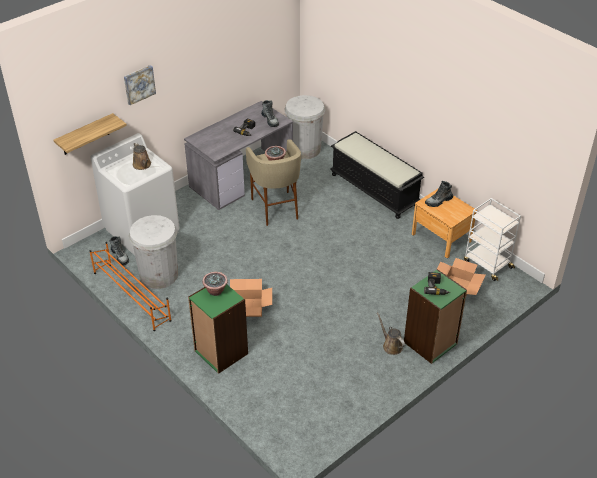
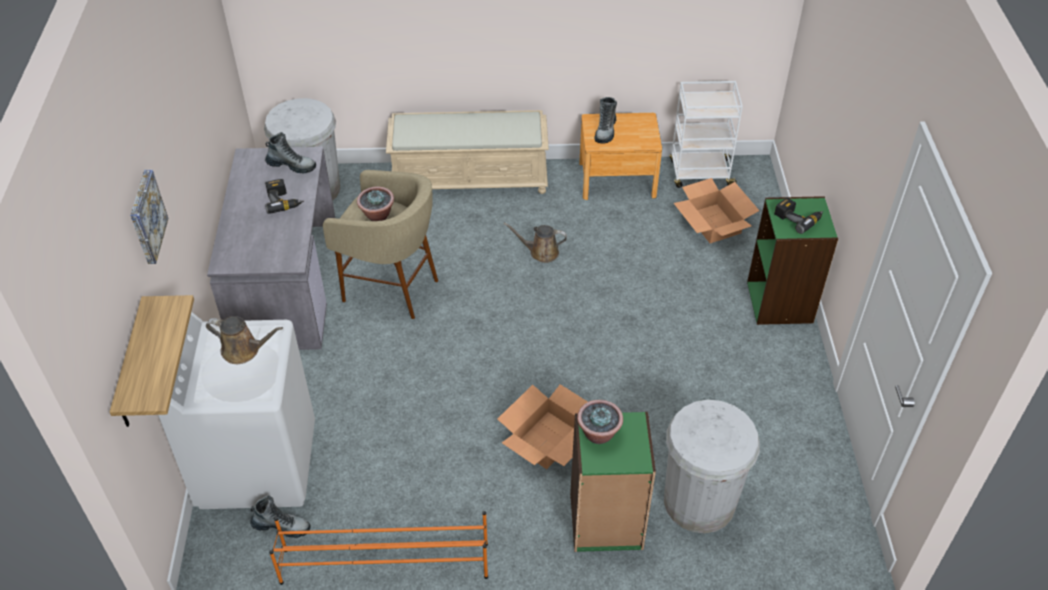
camera: 50 degrees left, 5 degrees up
white trash can [129,215,178,289] -> white trash can moved to [664,400,760,533]
black bench [330,131,424,219] -> beige bench [386,110,549,194]
brown watering can [377,312,405,355] -> brown watering can moved to [504,223,567,263]

